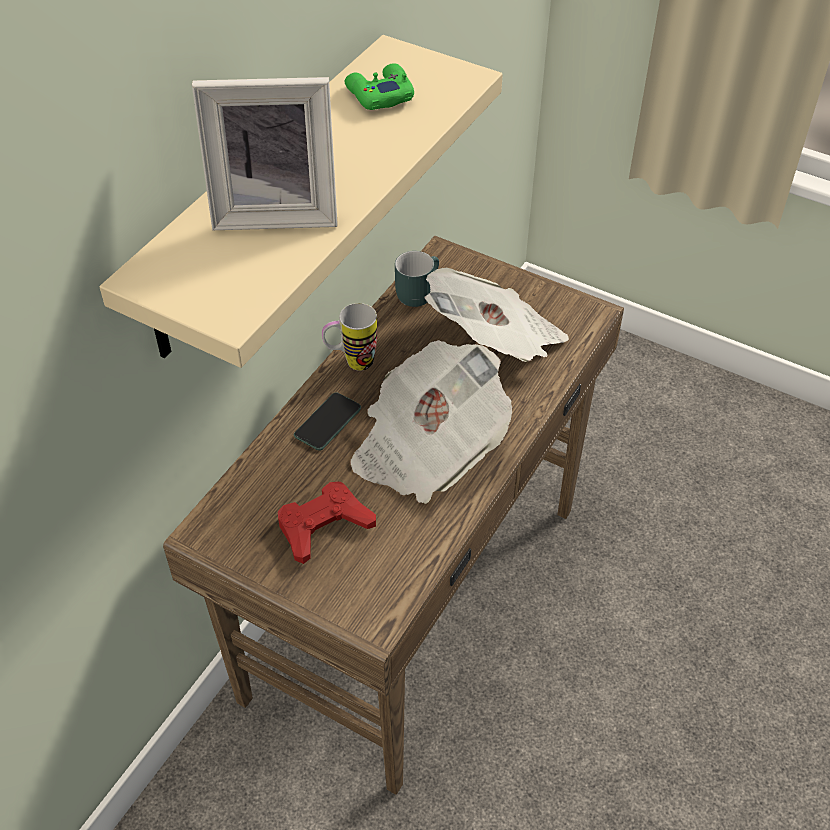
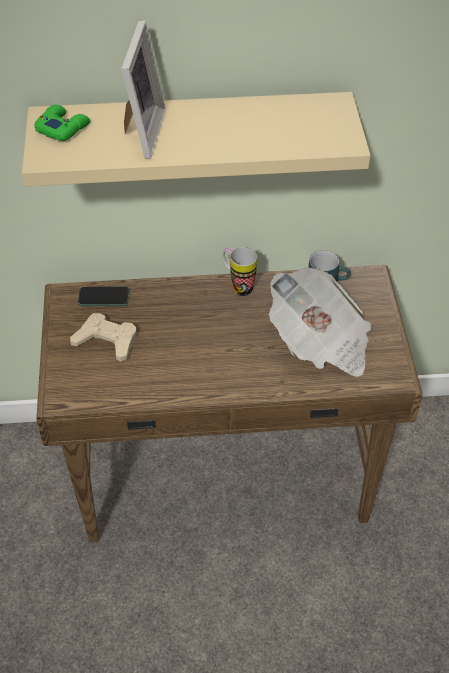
camera: 55 degrees right, 0 degrees up
picture frame [192,77,337,230] -> picture frame turned 135 degrees counterclockwise [121,20,165,159]
red game controller [278,482,376,564] -> beige game controller [70,313,137,362]
phone [294,392,361,451] -> phone moved to [78,287,129,306]
green game controller [345,63,414,110] -> green game controller moved to [34,105,90,141]
newspaper [350,340,512,504] -> none

